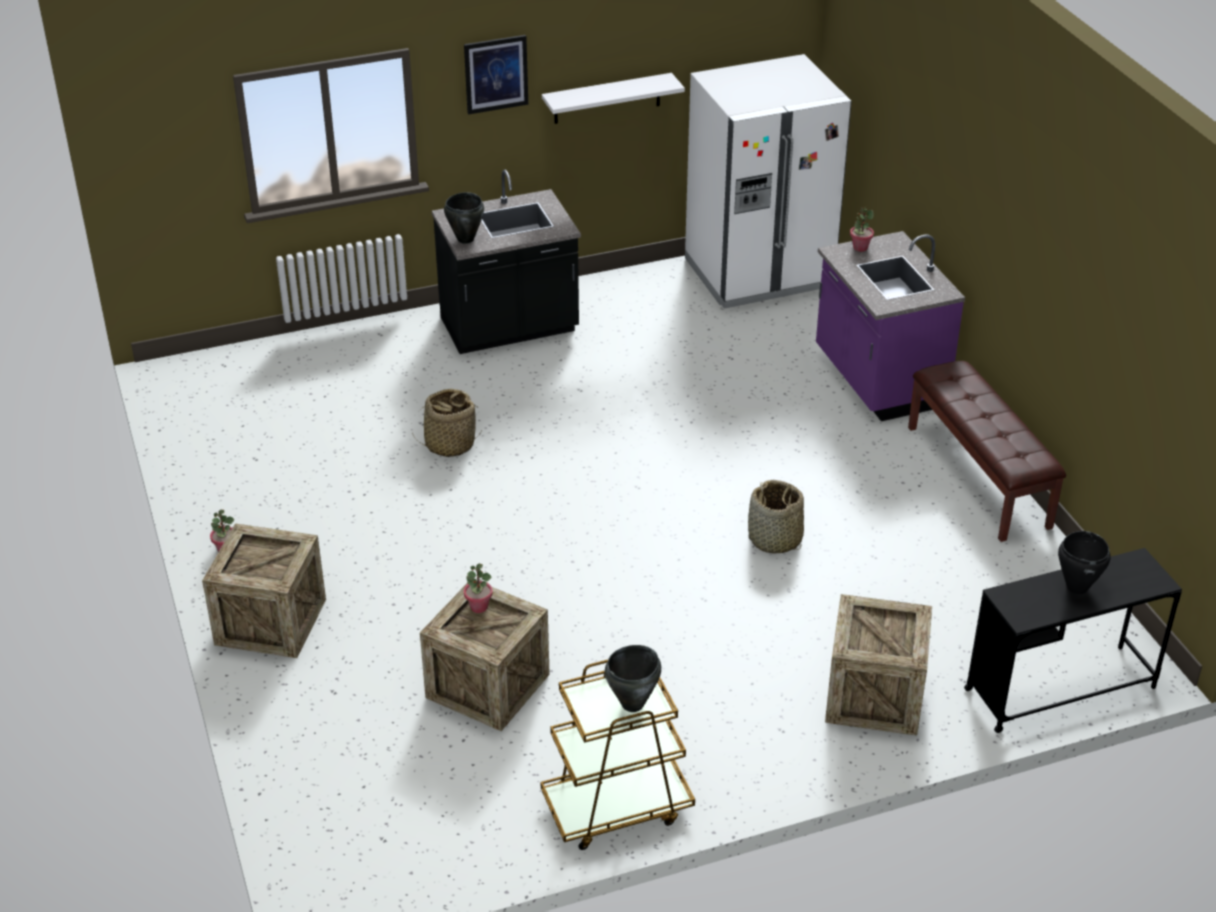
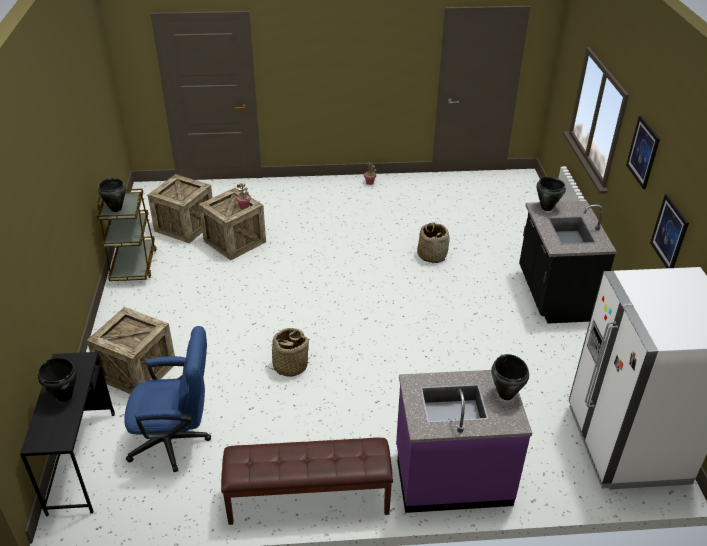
camera: 105 degrees right, 0 degrees up
crate [202,523,326,658] -> crate moved to [148,174,213,244]
white shelf [542,73,685,124] -> picture [650,194,689,268]
potted plant [850,207,874,252] -> black cooking pot [491,354,529,400]
none -> blue office chair [124,326,211,472]

